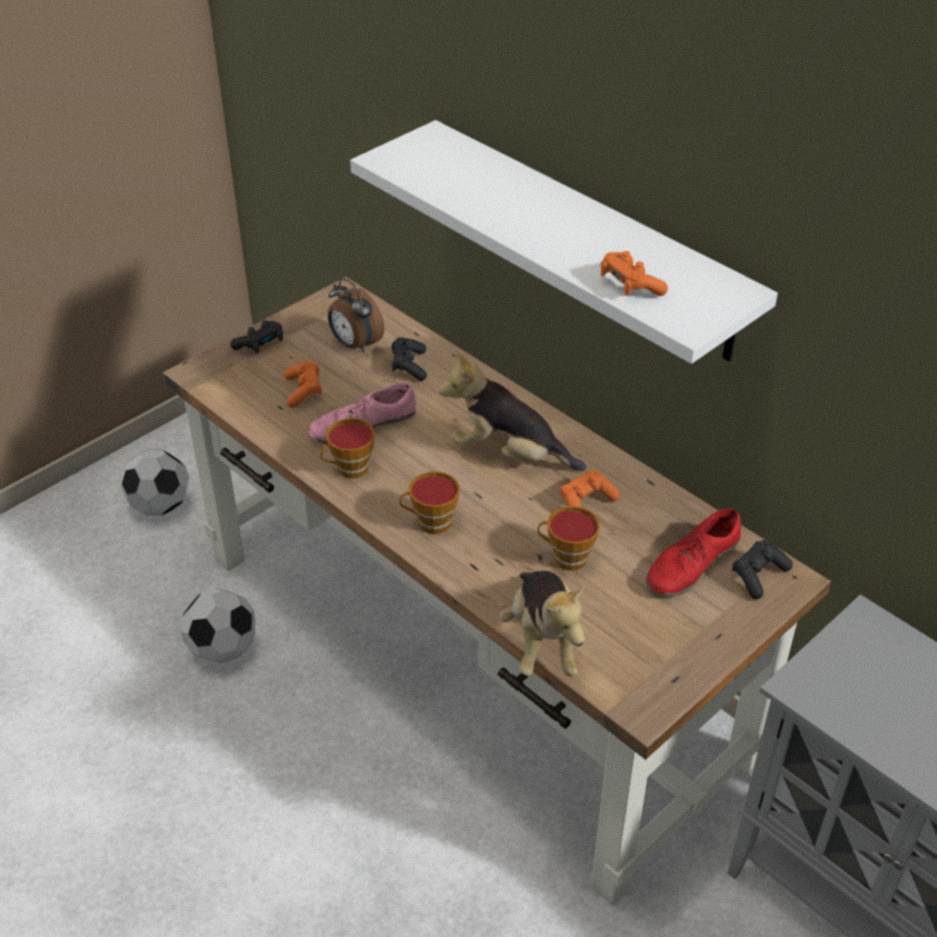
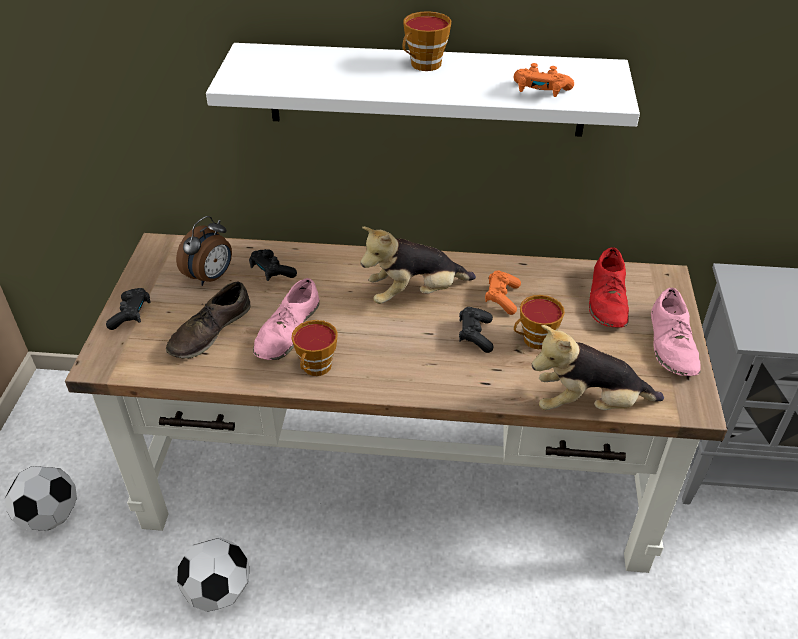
camera: 40 degrees left, 0 degrees up
orange game controller [284,361,322,408] -> brown shoe [166,281,250,359]
alarm clock [328,278,384,353] -> alarm clock turned 60 degrees counterclockwise [176,216,232,286]
cup [399,471,460,534] -> cup moved to [403,11,451,71]
plush toy [499,571,585,676] -> plush toy turned 135 degrees clockwise [532,325,664,410]
black game controller [732,540,793,599] -> black game controller moved to [459,307,493,353]
none -> pink shoe [651,288,701,376]

